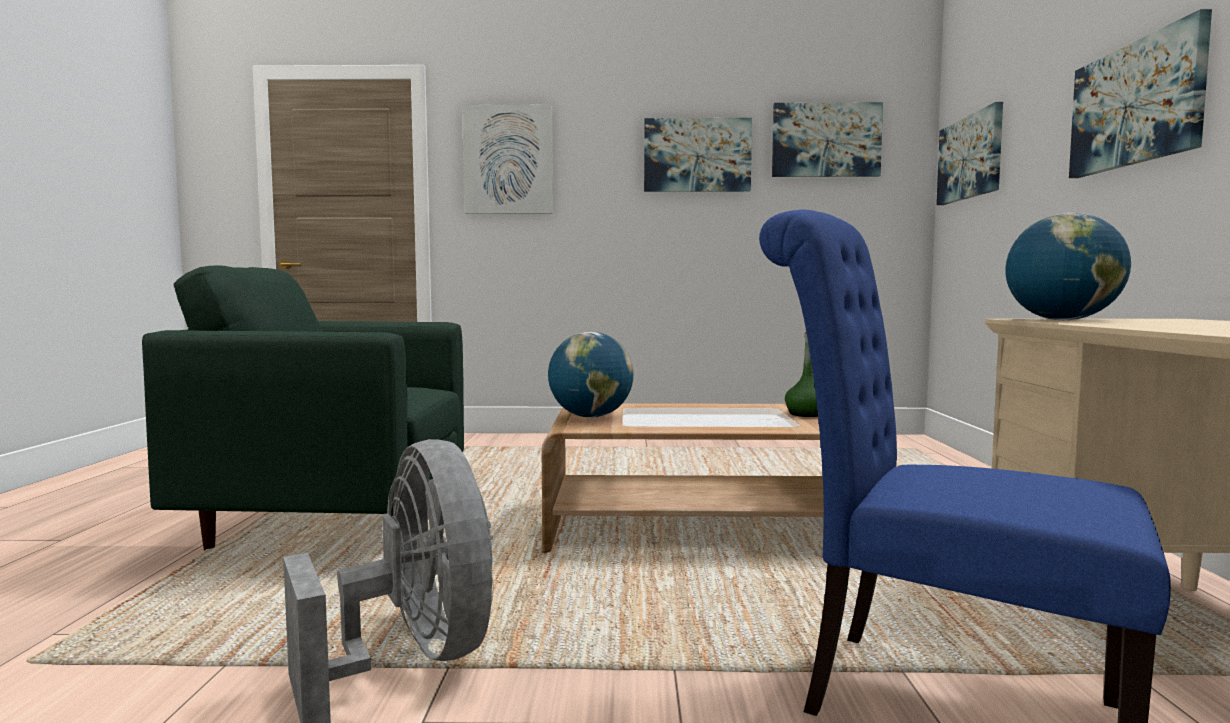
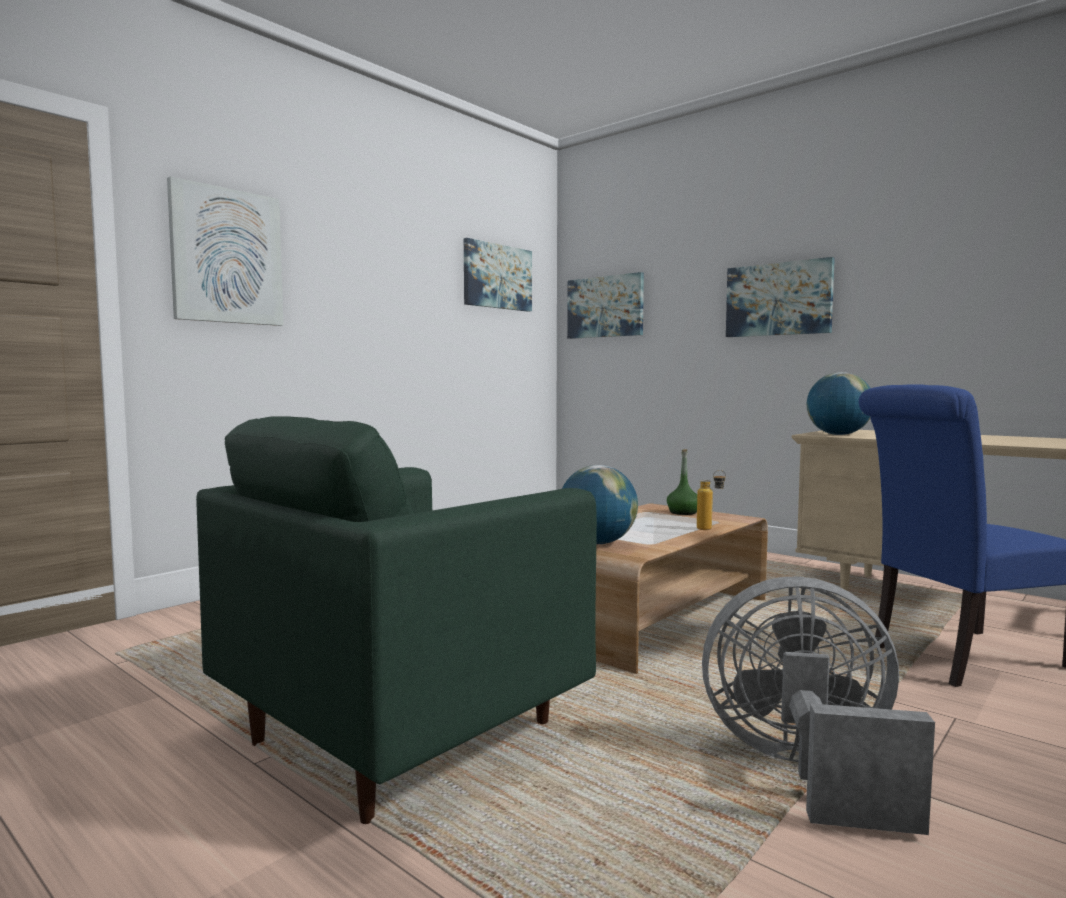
camera: 50 degrees left, 0 degrees up
picture [644,118,752,192] -> none
none -> bottle [697,470,726,530]

